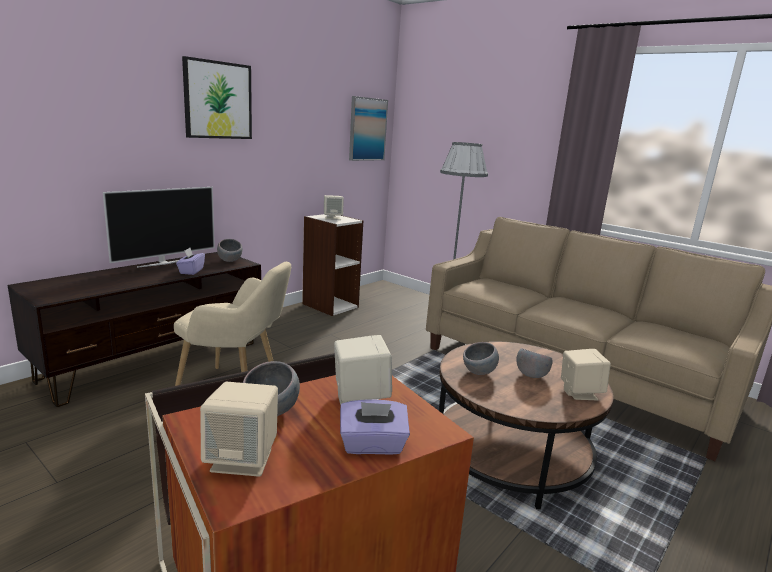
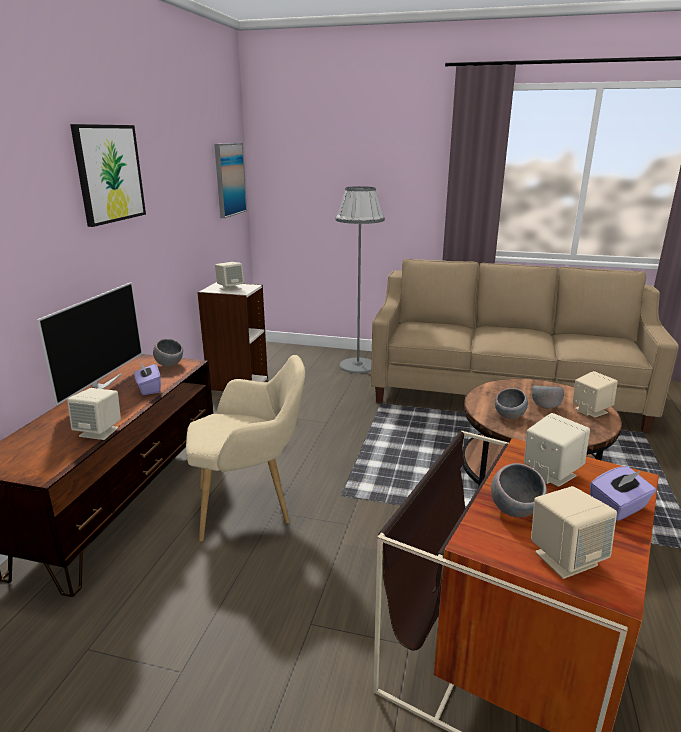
camera: 25 degrees left, 5 degrees up
none -> beige speaker [67,388,121,440]

